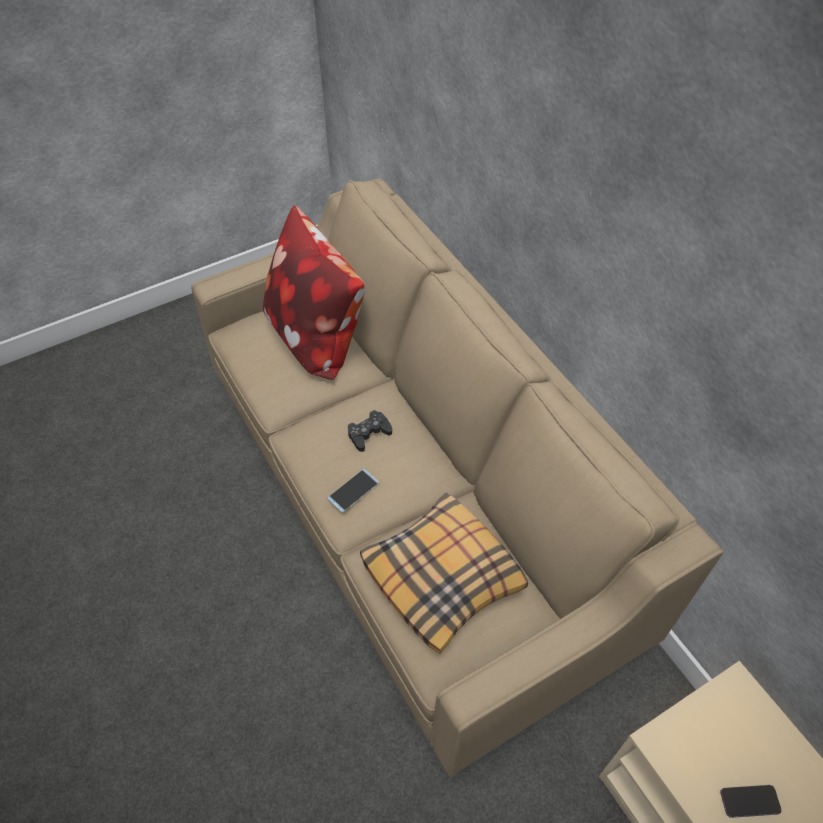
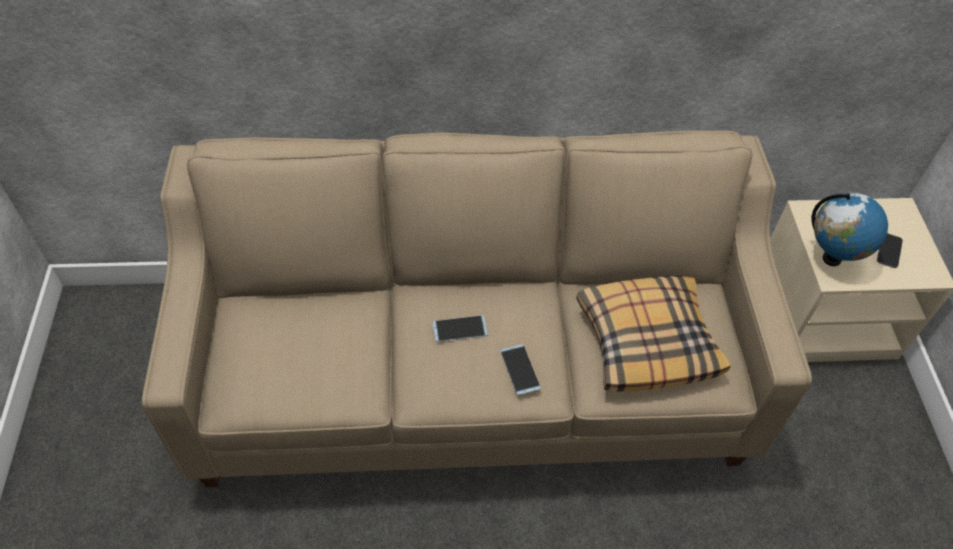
camera: 65 degrees left, 0 degrees up
pillow [263,205,365,380] -> none
black game controller [348,410,392,452] -> phone [433,315,488,342]
none -> globe [812,193,888,266]

